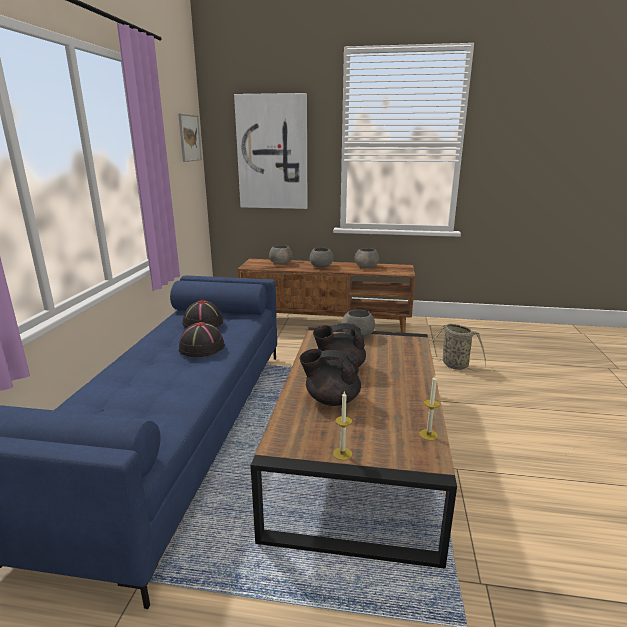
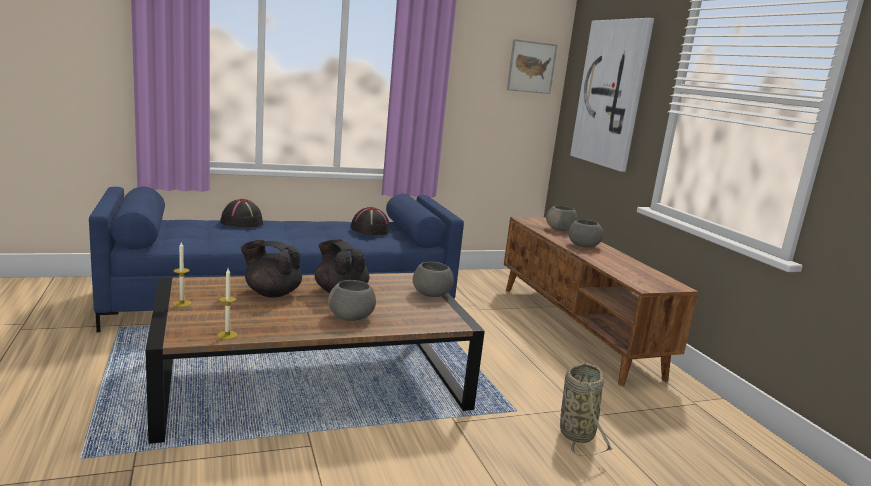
camera: 60 degrees right, 5 degrees down
black hat [179,322,225,357] -> black hat moved to [220,199,263,227]
black teapot [300,349,361,406] -> black teapot turned 60 degrees counterclockwise [241,240,302,298]
grey bowl [354,248,379,268] -> grey bowl moved to [328,280,376,321]

